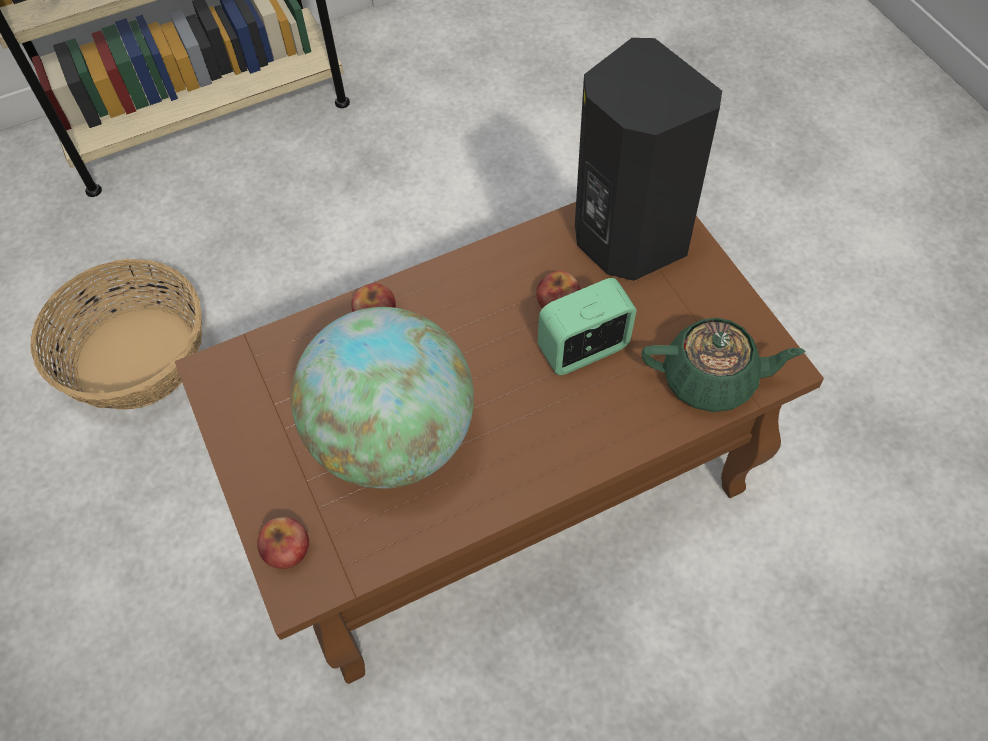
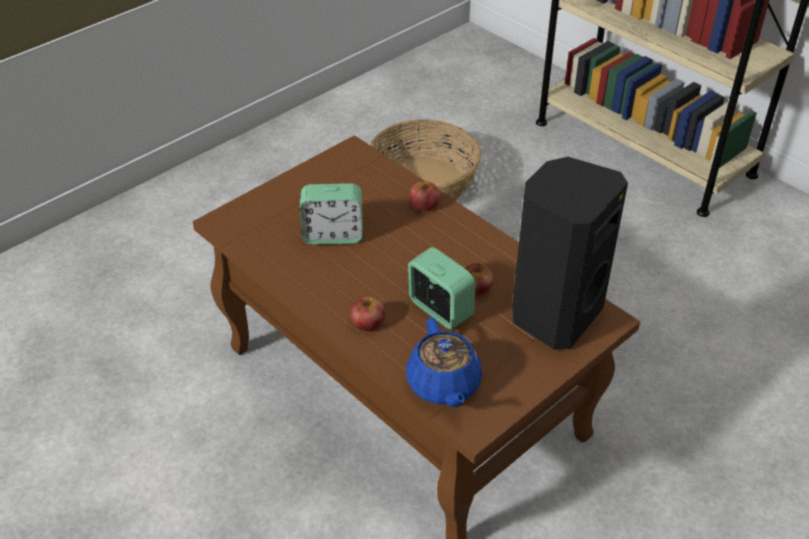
camera: 70 degrees right, 15 degrees down
apple [257,517,309,569] -> apple moved to [350,296,385,331]
globe [291,307,474,489] -> alarm clock [300,183,363,245]
green teapot [641,318,805,412] -> blue teapot [406,318,482,407]

